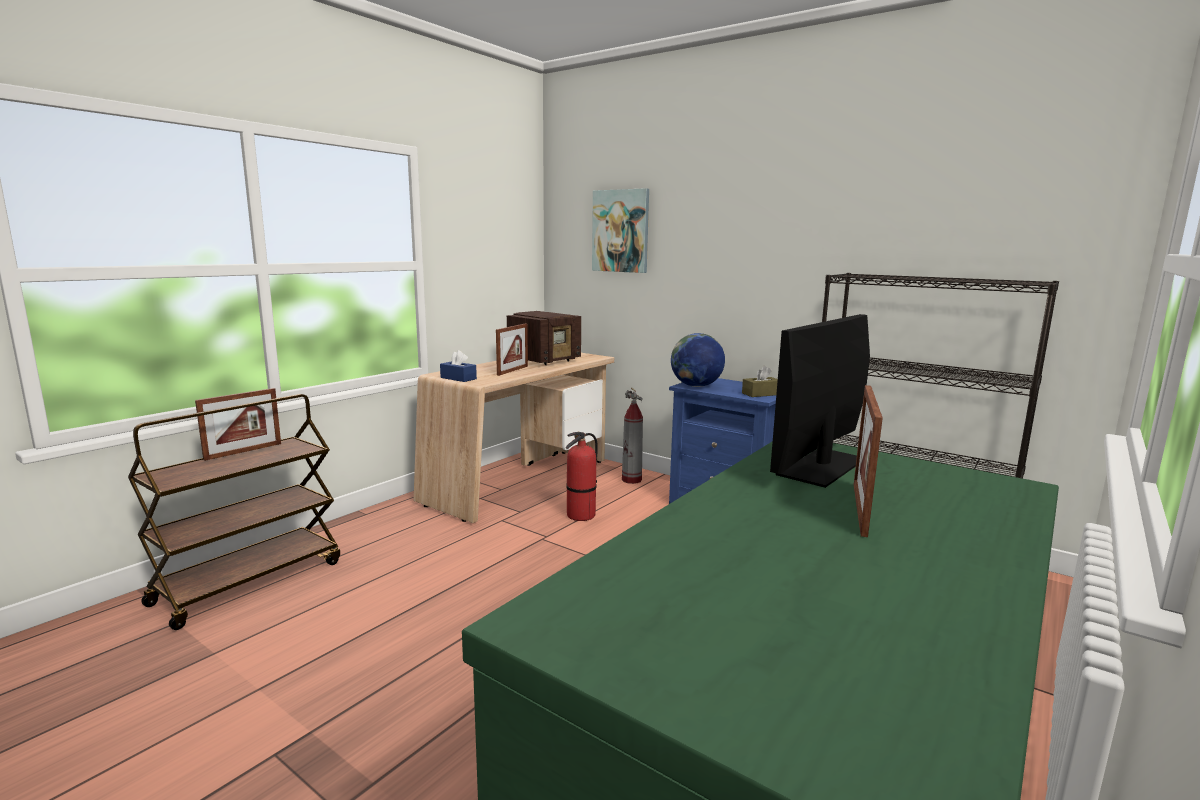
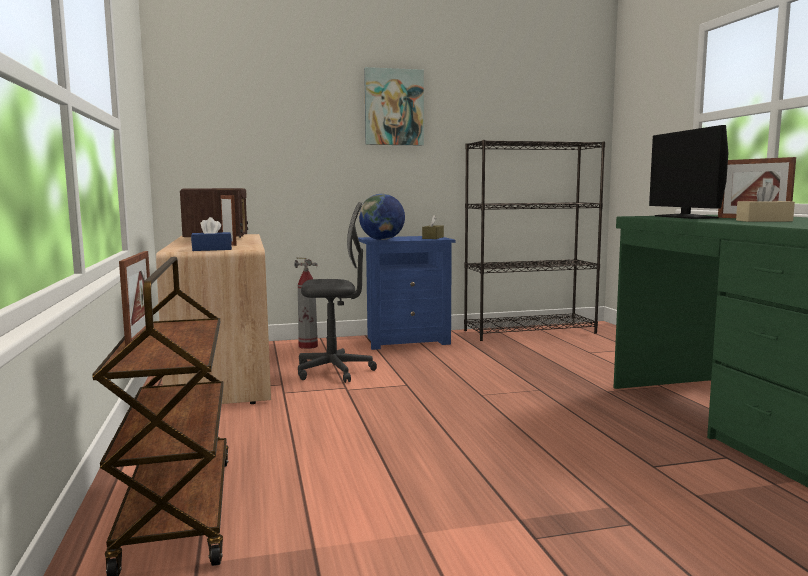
camera: 50 degrees left, 5 degrees down
fire extinguisher [566,432,598,521] -> grey office chair [298,202,377,383]
picture [592,188,649,273] -> picture moved to [364,67,424,145]
none -> beige tissue box [736,182,795,222]

